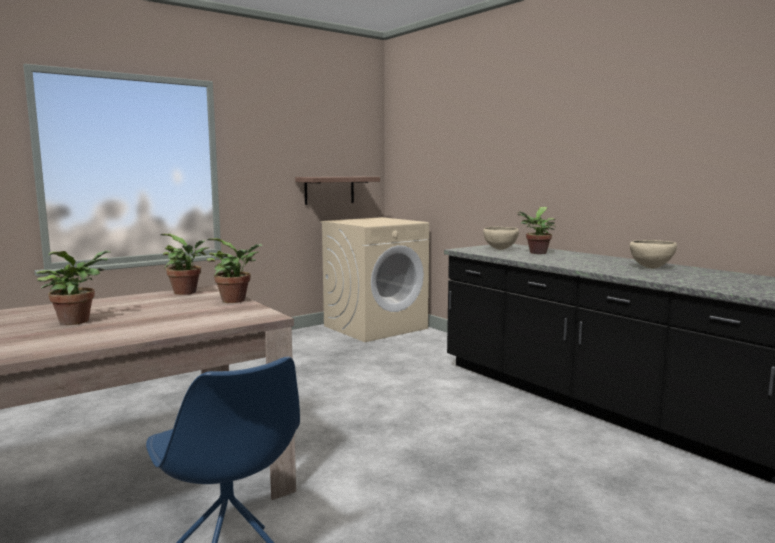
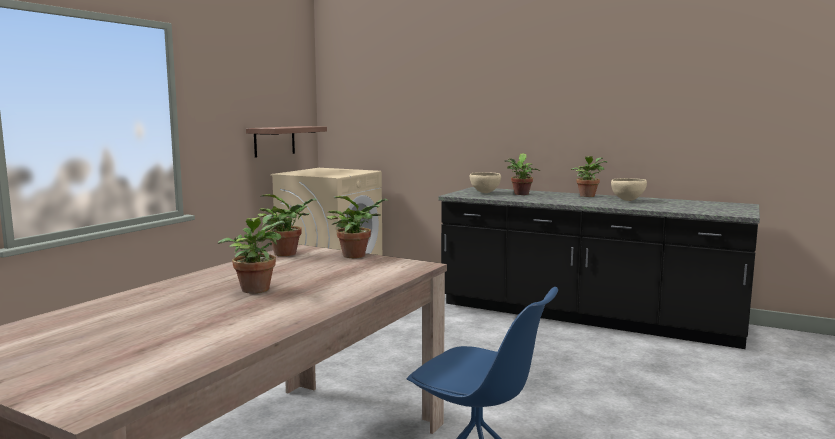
camera: 25 degrees left, 0 degrees up
none -> potted plant [570,156,607,197]

